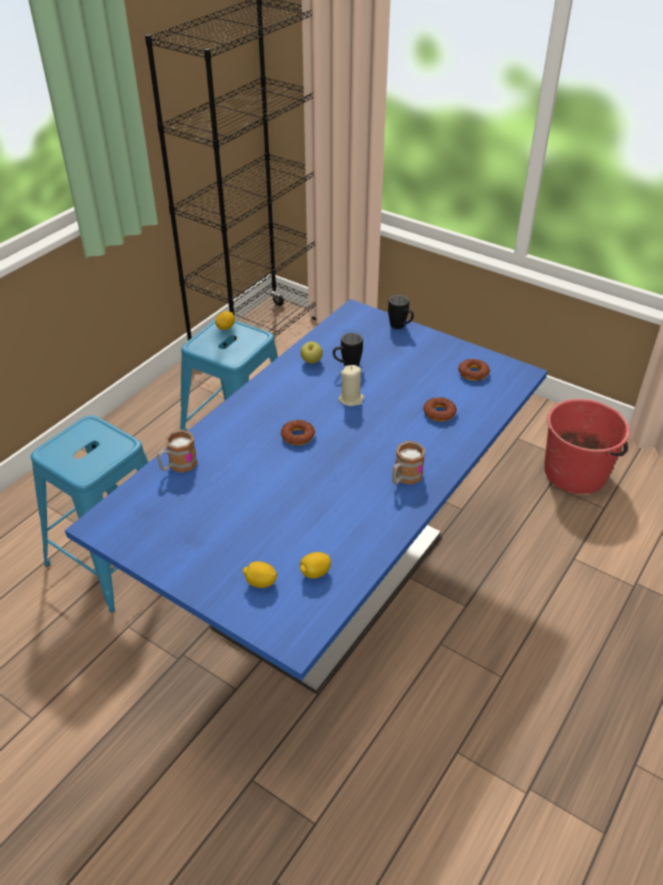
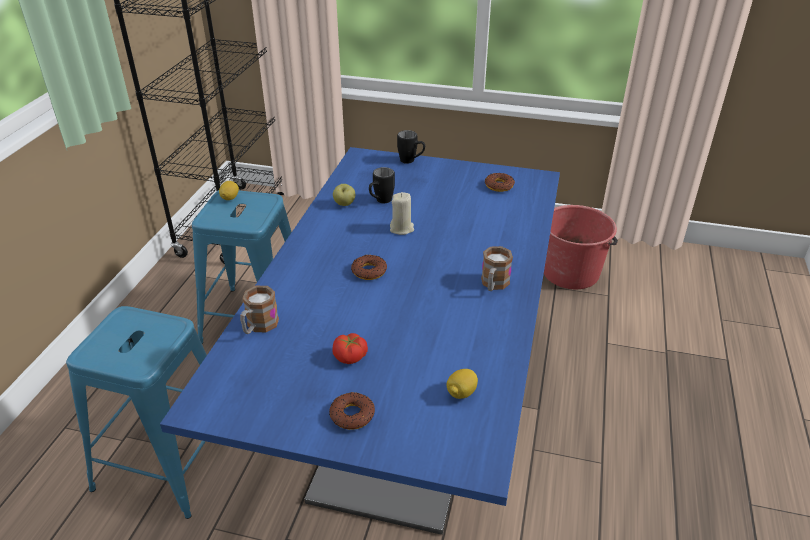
camera: 20 degrees left, 5 degrees down
lemon [243,561,277,588] -> none
donut [423,397,457,422] -> donut moved to [329,392,375,430]
none -> tomato [332,333,368,364]

